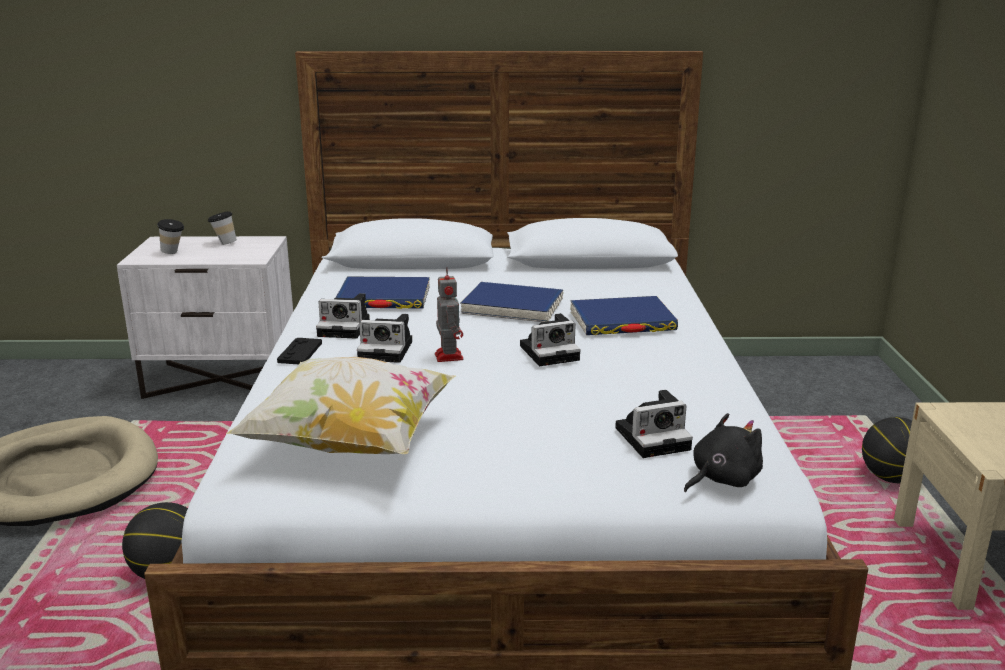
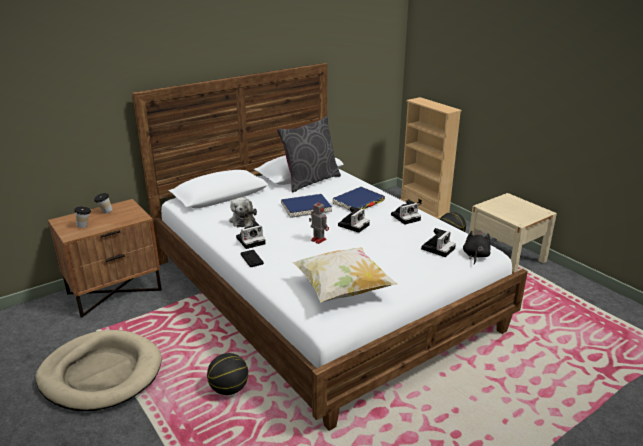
camera: 35 degrees left, 5 degrees up
white nightstand [117,236,293,399] -> brown nightstand [48,199,162,318]
blue book [335,277,430,309] -> plush toy [229,197,257,227]
camera [357,314,412,363] -> camera moved to [391,199,421,225]
none -> grey pillow [277,116,341,192]
none -> beige bookcase [400,97,462,219]

